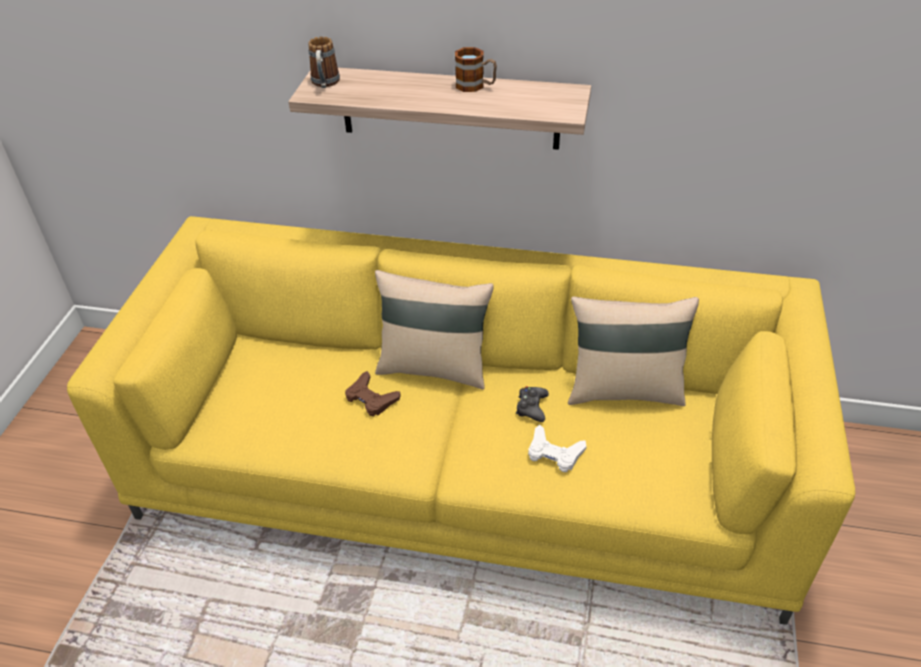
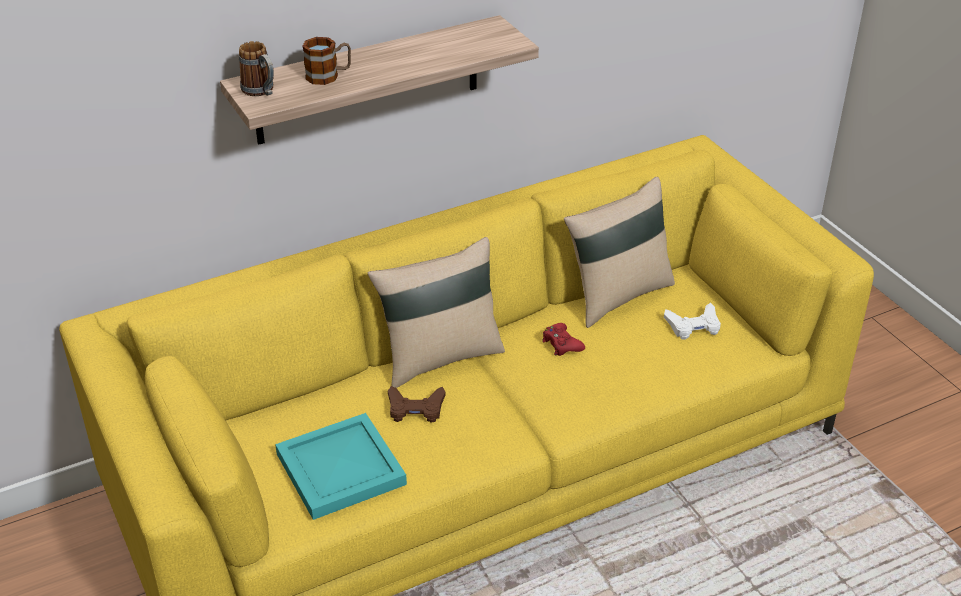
camera: 40 degrees left, 5 degrees down
mug [455,47,497,92] -> mug moved to [302,37,351,85]
black game controller [516,386,549,422] -> red game controller [542,323,585,356]
white game controller [528,425,587,472] -> white game controller moved to [664,303,721,340]
none -> turquoise tray [275,413,407,520]

